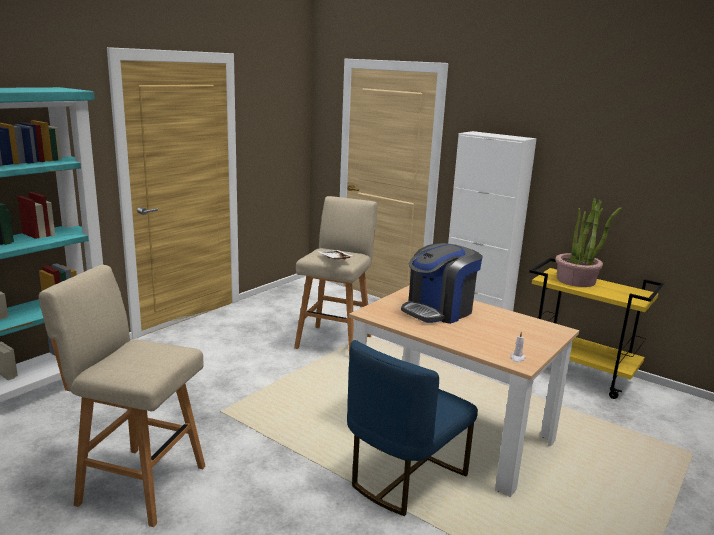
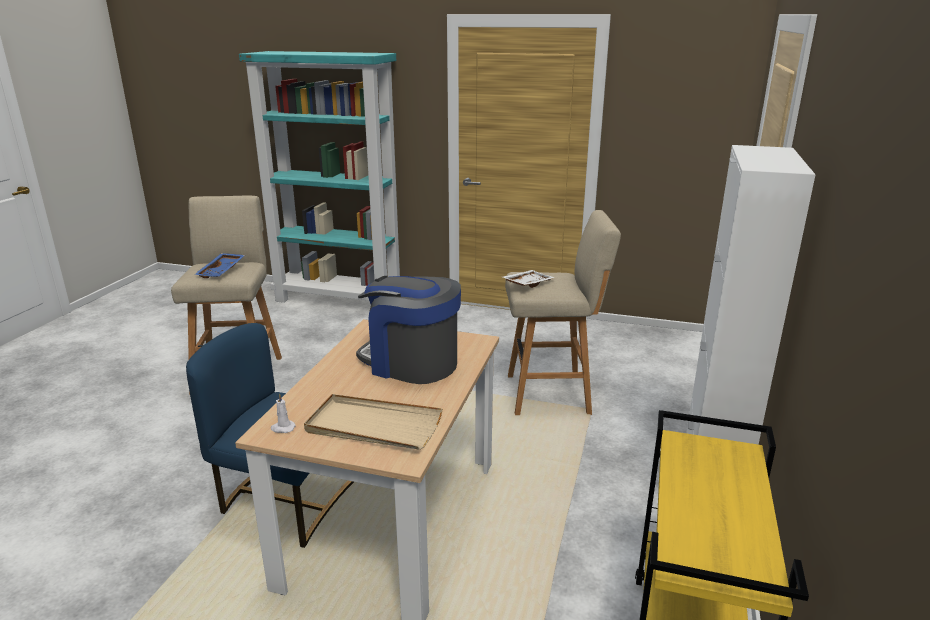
camera: 70 degrees right, 5 degrees up
potted plant [555,198,621,287] -> none
none -> blue tray [194,253,245,278]
none -> beige tray [304,394,442,450]

